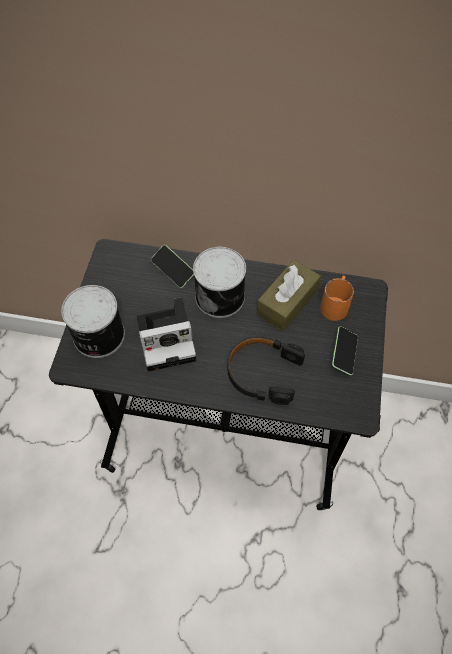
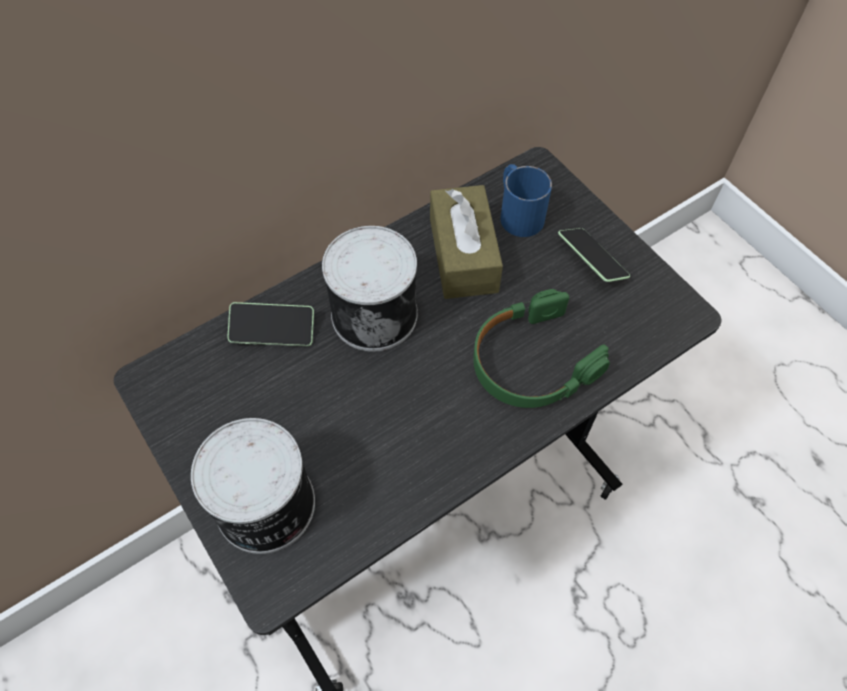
camera: 45 degrees left, 0 degrees up
camera [137,297,196,371] -> none
black headphones [228,336,305,405] -> green headphones [473,289,610,408]
orange mug [320,276,354,321] -> blue mug [500,164,552,237]

